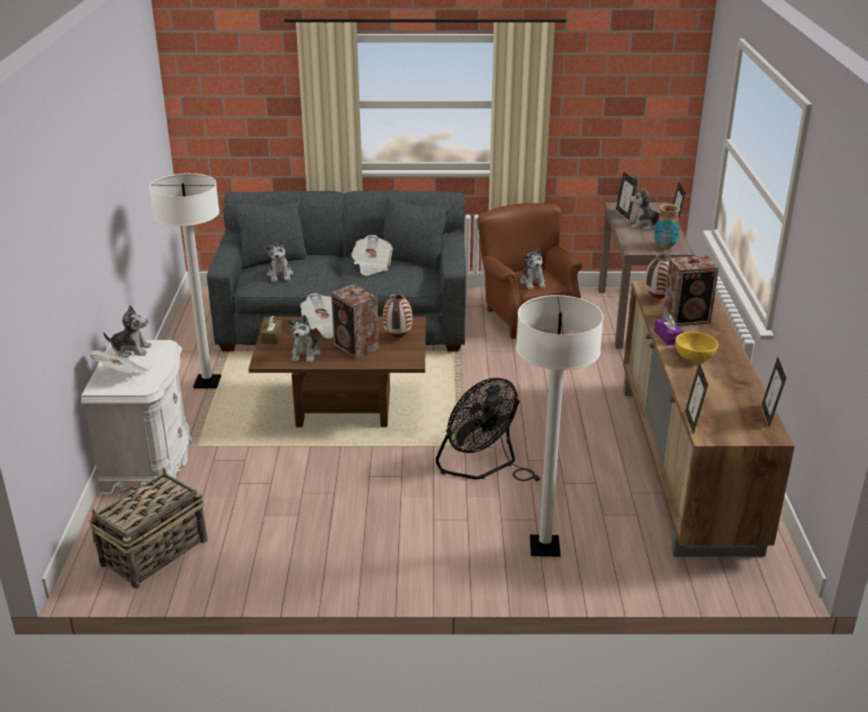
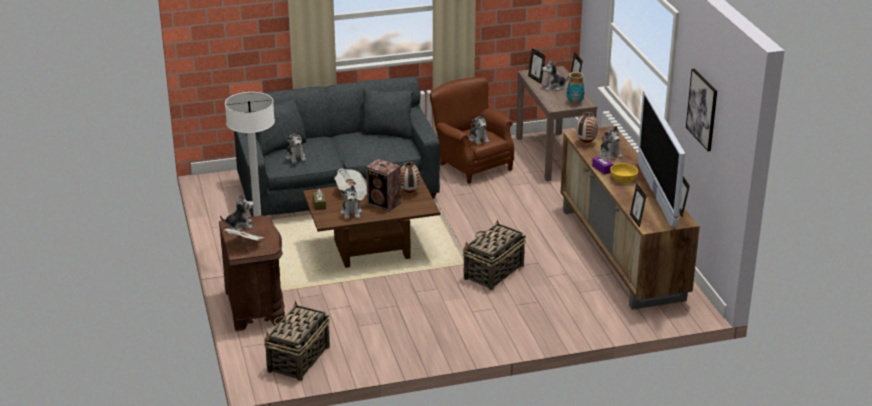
camera: 15 degrees left, 0 degrees up
white nightstand [81,340,192,495] -> brown nightstand [219,215,285,331]
newspaper [351,235,393,276] -> none
black fan [436,378,540,481] -> basket [463,219,526,290]
white floor lamp [516,295,604,557] -> none
speaker [663,255,719,326] -> plush toy [600,126,623,160]
none -> television [638,90,685,227]
none -> picture [686,69,717,151]

